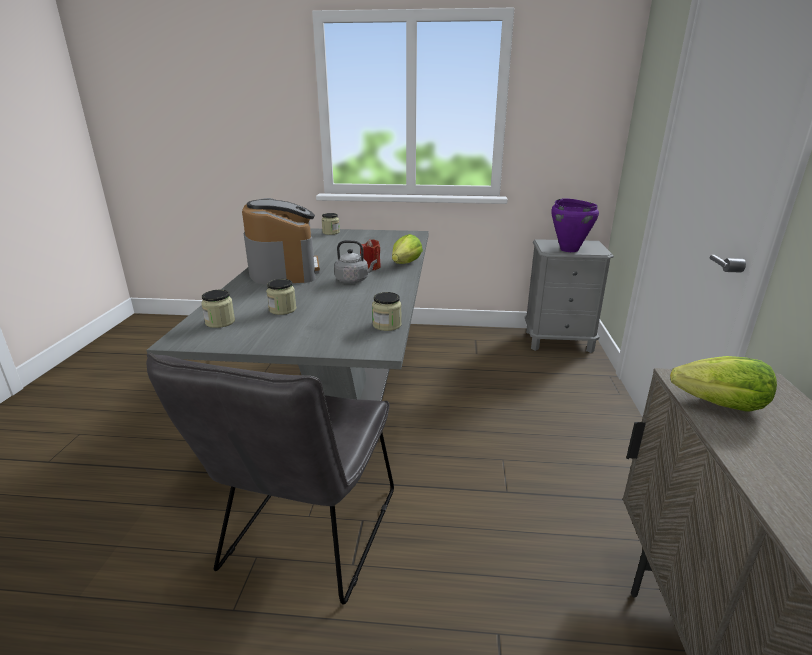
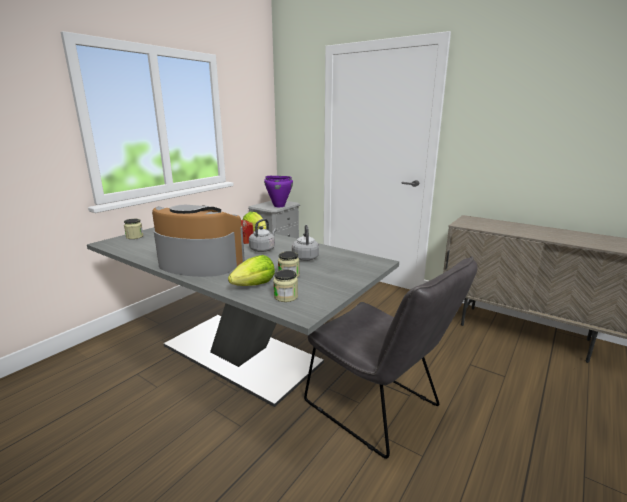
camera: 60 degrees left, 5 degrees down
jar [372,292,402,331] -> none
lettuce [670,356,777,412] -> lettuce moved to [228,255,275,286]
none -> grey kettle [292,225,319,261]

